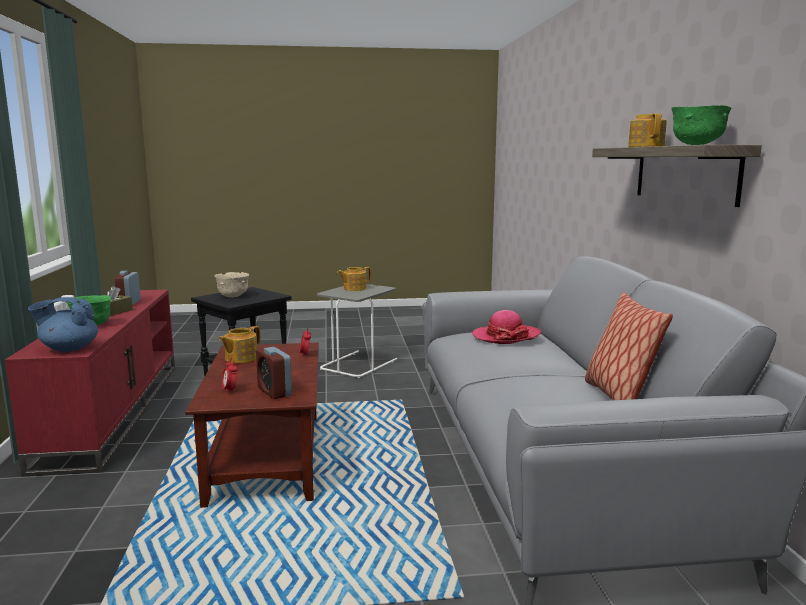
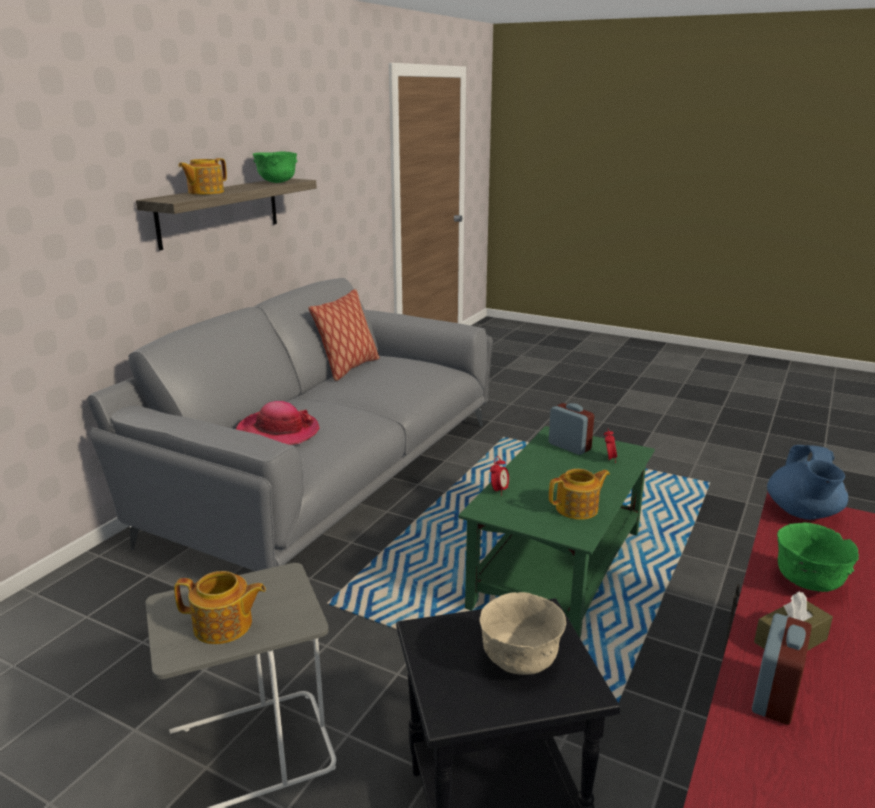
camera: 145 degrees left, 10 degrees up
blue teapot [28,297,98,352] -> blue teapot turned 75 degrees clockwise [767,445,848,520]
brown coffee table [185,343,319,508] -> green coffee table [458,426,655,638]
alarm clock [256,347,292,399] -> alarm clock turned 45 degrees counterclockwise [549,403,594,455]

